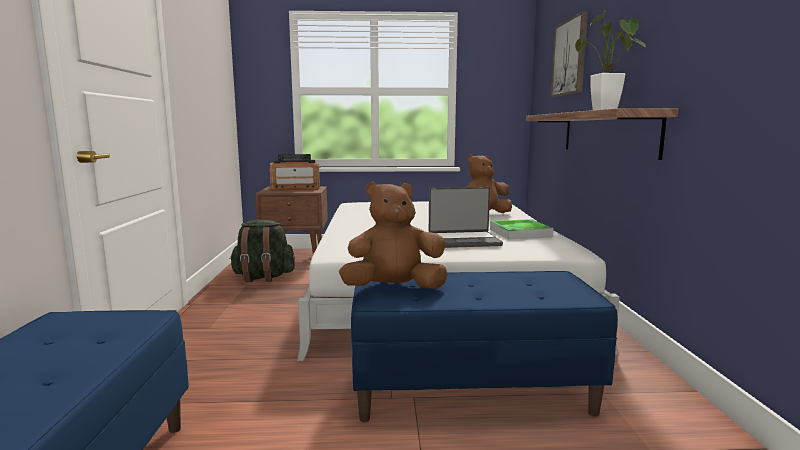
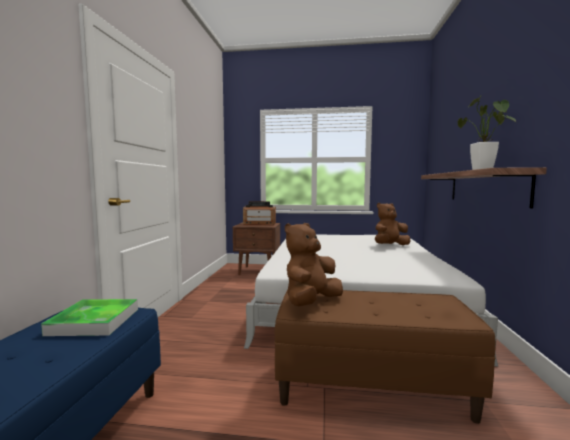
camera: 10 degrees right, 5 degrees down
green backpack [230,220,295,282] -> none
brown plush toy [339,182,448,289] -> brown plush toy turned 45 degrees counterclockwise [285,223,343,306]
blue bench [351,271,618,422] -> brown bench [275,289,496,424]
laptop [429,187,503,248] -> none
tray [490,219,553,240] -> tray moved to [41,299,138,336]
picture [550,11,588,97] -> none

